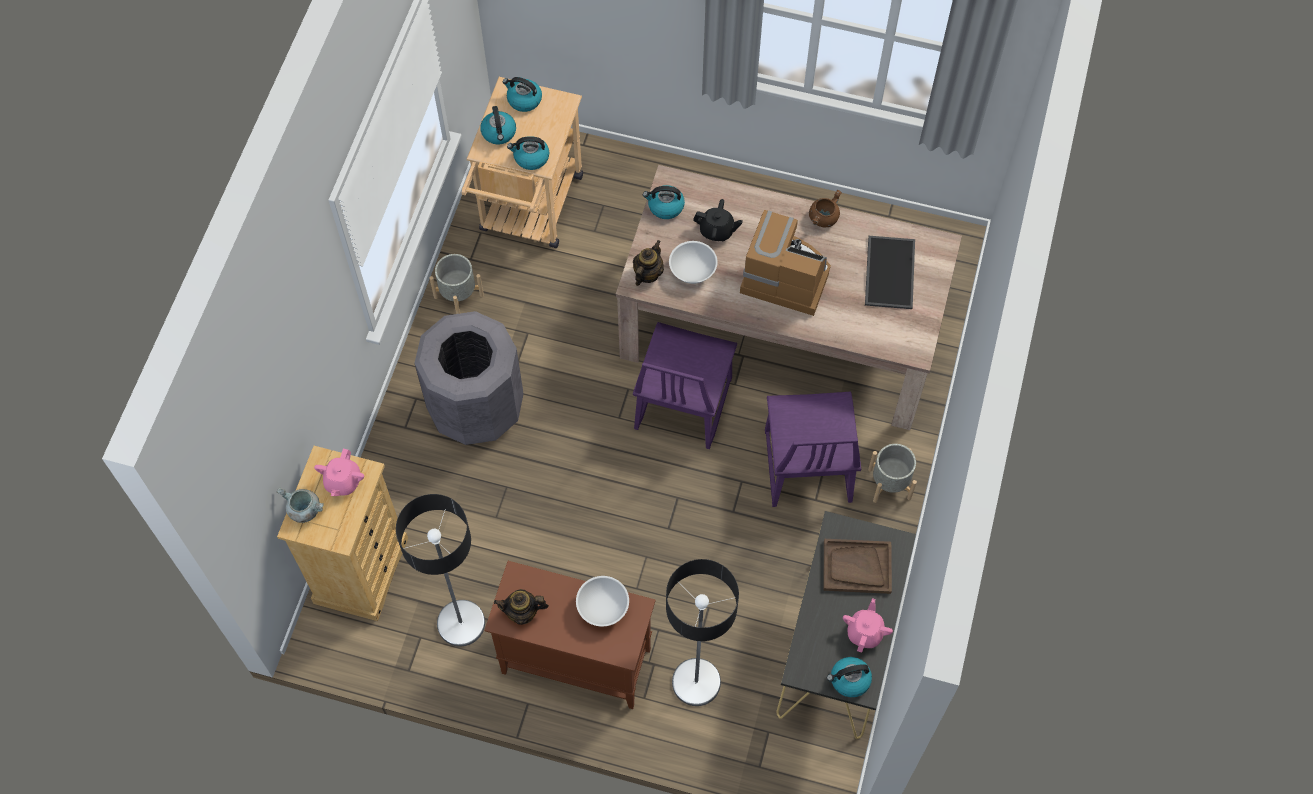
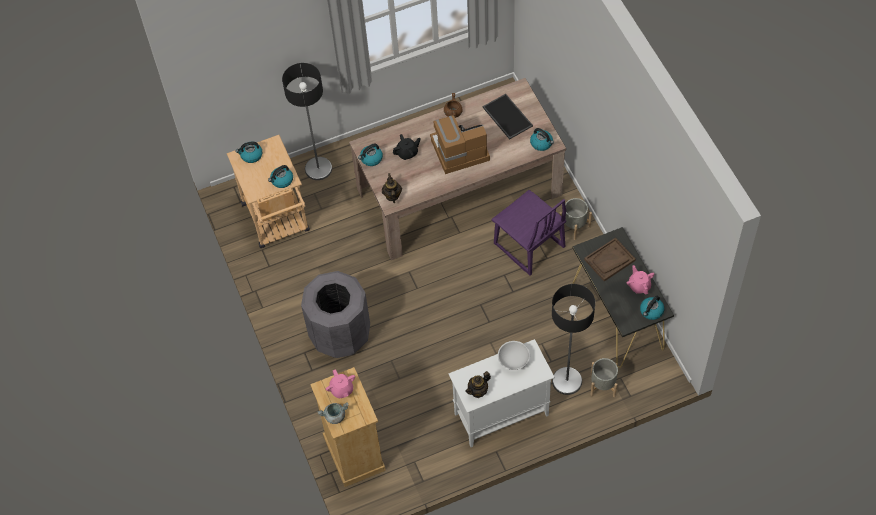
camera: 35 degrees left, 5 degrees down
floor lamp [396,494,485,646] -> floor lamp moved to [282,63,332,180]
grey planter [430,254,484,314] -> grey planter moved to [590,358,618,397]
kettle [480,106,516,145] -> kettle moved to [530,128,554,151]
brown cabinet [484,561,656,709] -> white cabinet [449,339,555,447]
purple chair [633,322,737,449] -> none
white bowl [669,241,718,284] -> none

